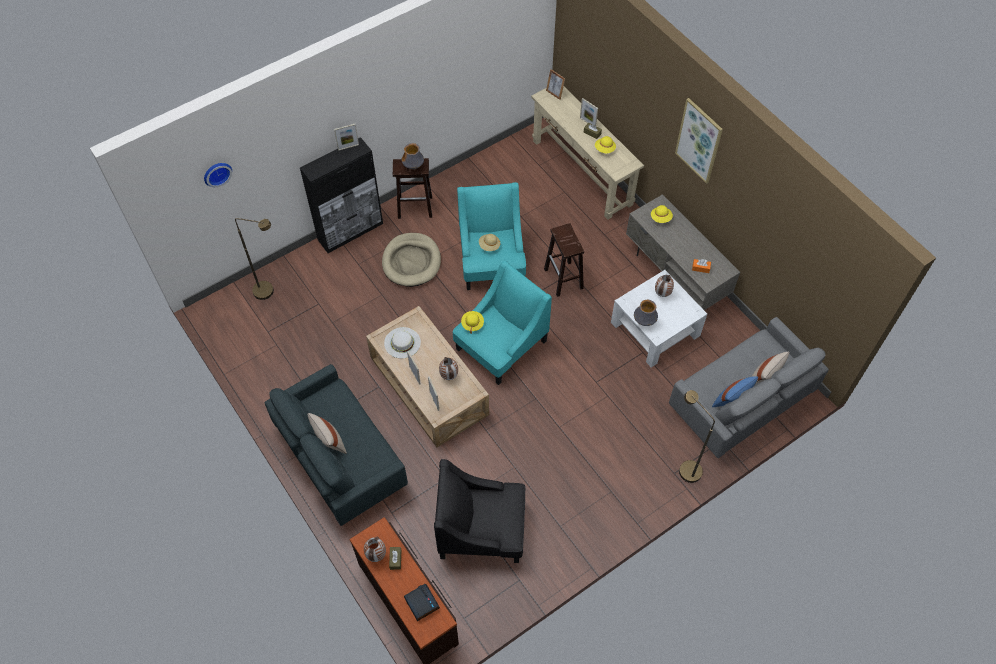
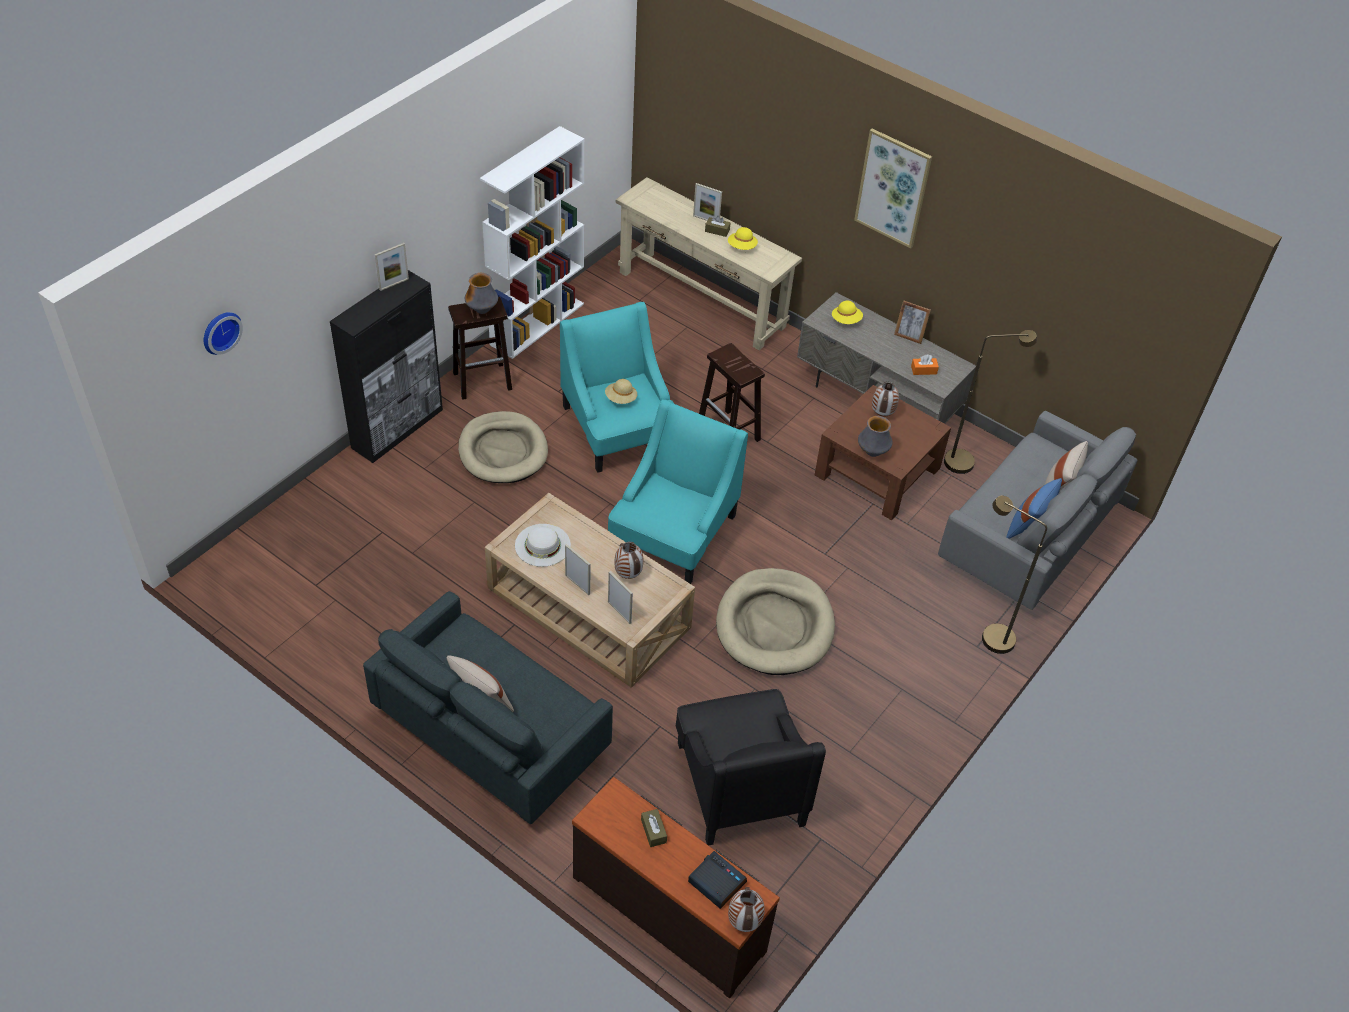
camera: 20 degrees left, 10 degrees down
brown floor lamp [235,218,274,300] -> brown floor lamp moved to [944,330,1037,474]
vase [364,536,386,562] -> vase moved to [728,887,765,932]
black armchair [434,459,525,563] -> black armchair turned 90 degrees counterclockwise [676,689,826,846]
yellow hat [461,311,484,334] -> none
picture frame [546,69,565,100] -> picture frame moved to [894,300,931,344]
white coffee table [611,270,707,367] -> brown coffee table [815,385,951,520]
none -> white bookcase [480,126,584,359]
none -> beige dog bed [716,568,835,675]

